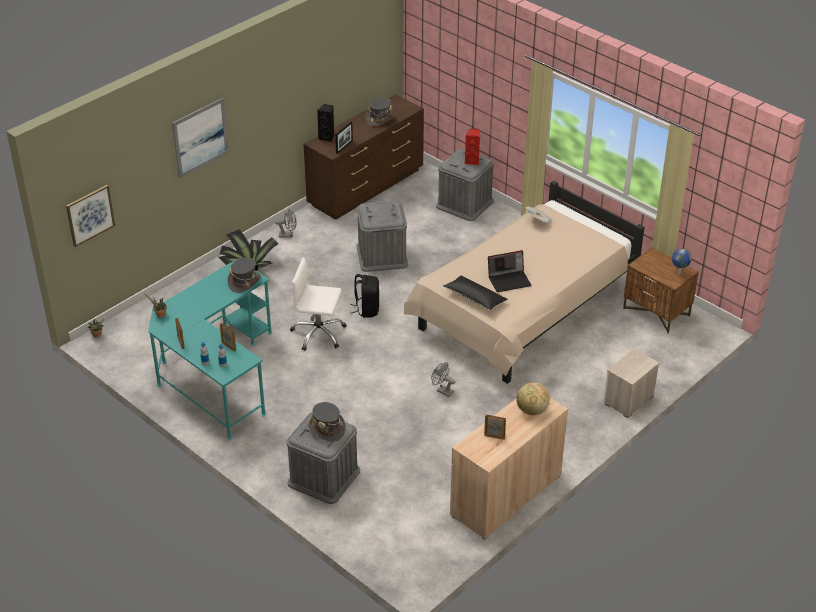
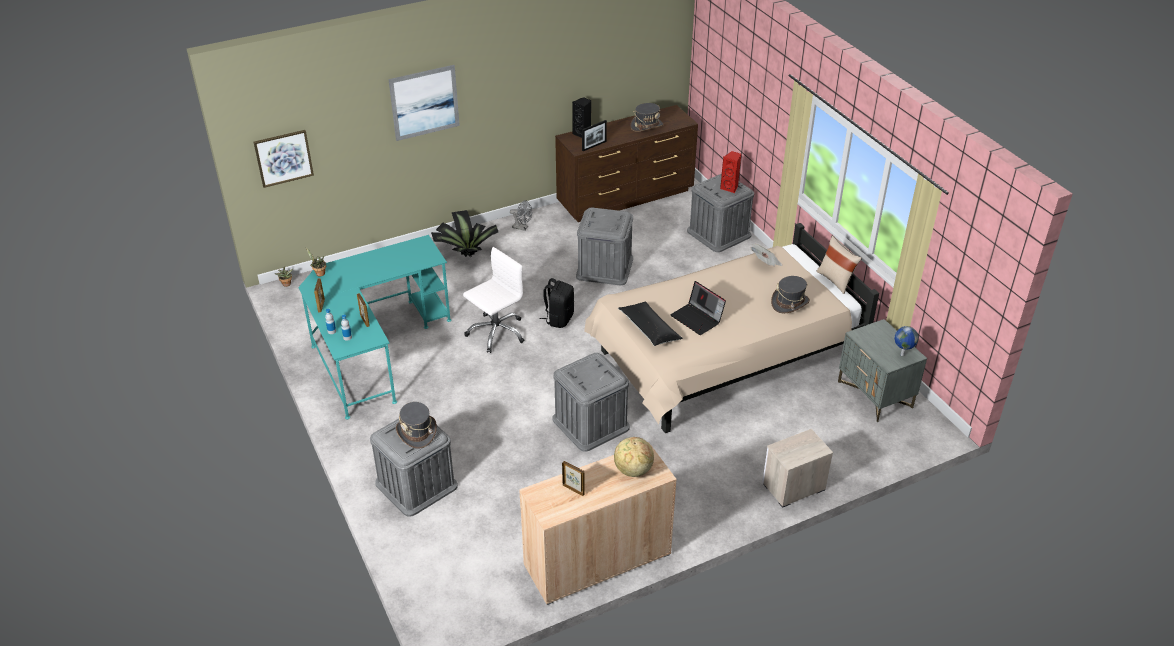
camera: 20 degrees right, 0 degrees up
grey hat [227,257,261,293] -> grey hat moved to [771,276,810,313]
white office chair [290,258,347,351] -> white office chair turned 105 degrees clockwise [463,247,524,353]
grey fan [431,362,455,397] -> grey storage box [552,353,630,452]
laptop [488,250,531,292] -> laptop turned 45 degrees clockwise [670,281,726,335]
brown nightstand [623,248,699,334] -> grey nightstand [838,319,927,422]
none -> beige pillow [816,236,862,294]

